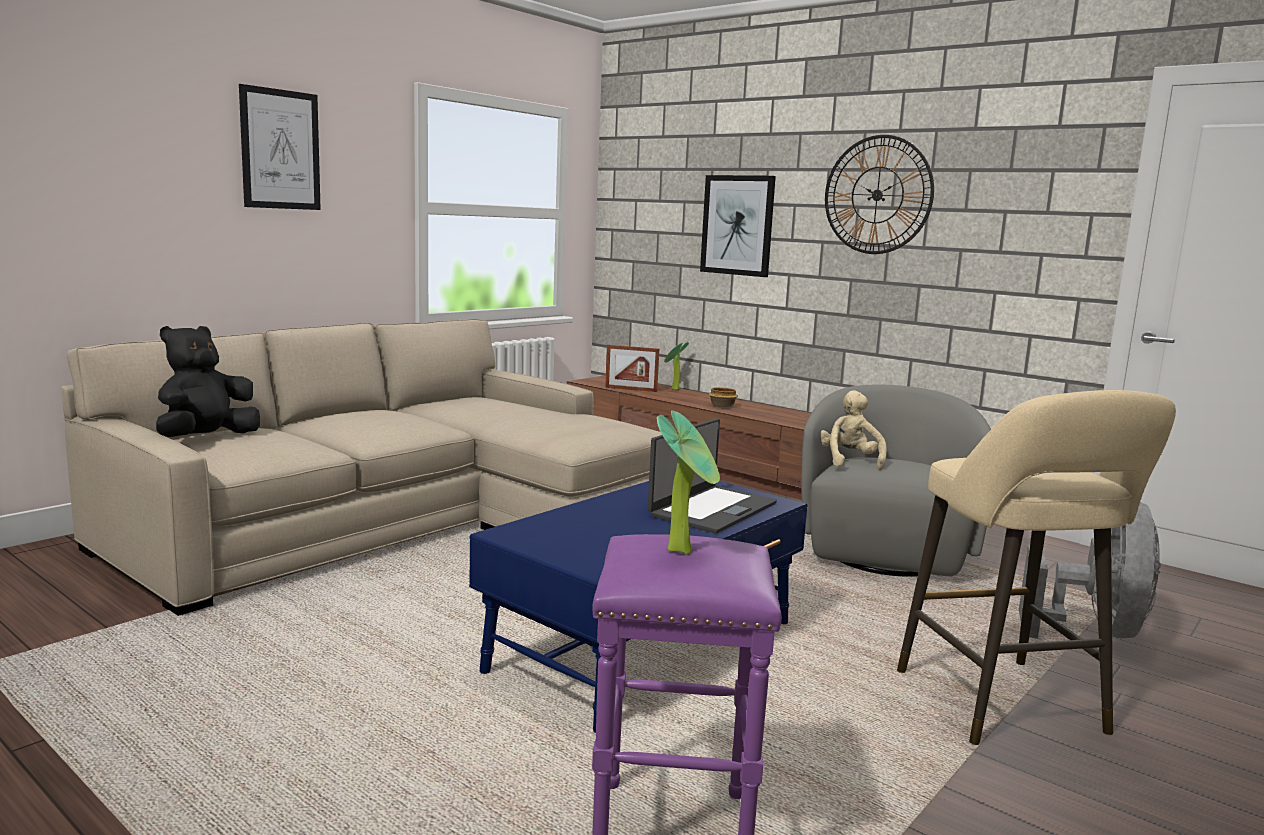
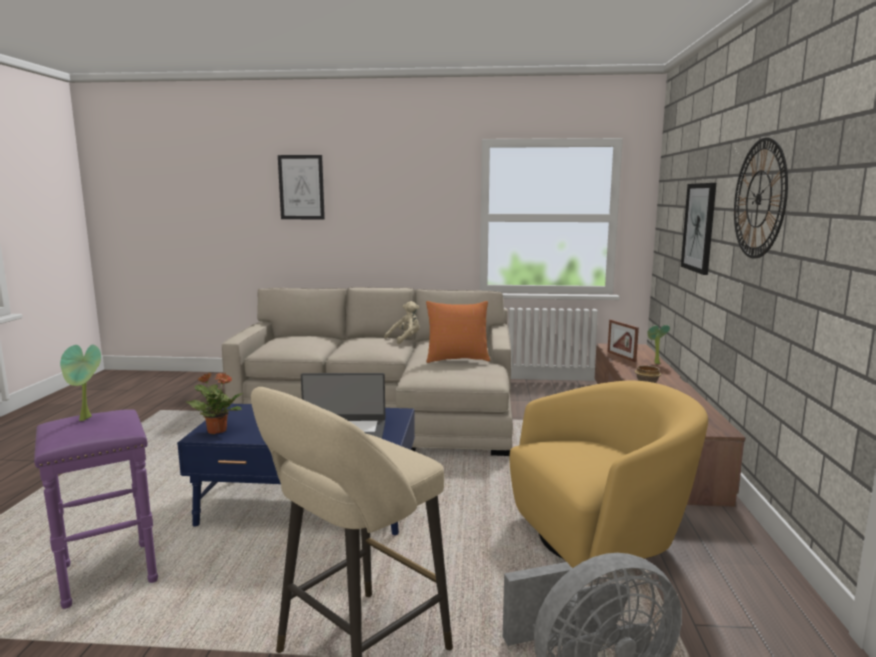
camera: 55 degrees right, 0 degrees up
black plush toy [156,326,260,437] -> none
picture [239,84,321,210] -> picture moved to [278,155,325,219]
grey armchair [801,385,991,576] -> yellow armchair [509,381,708,568]
beige plush toy [821,390,887,470] -> beige plush toy moved to [384,301,420,344]
none -> potted plant [186,373,243,434]
none -> orange pillow [426,301,490,363]

